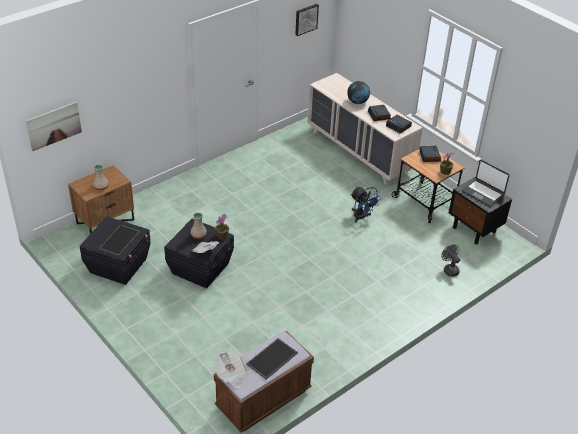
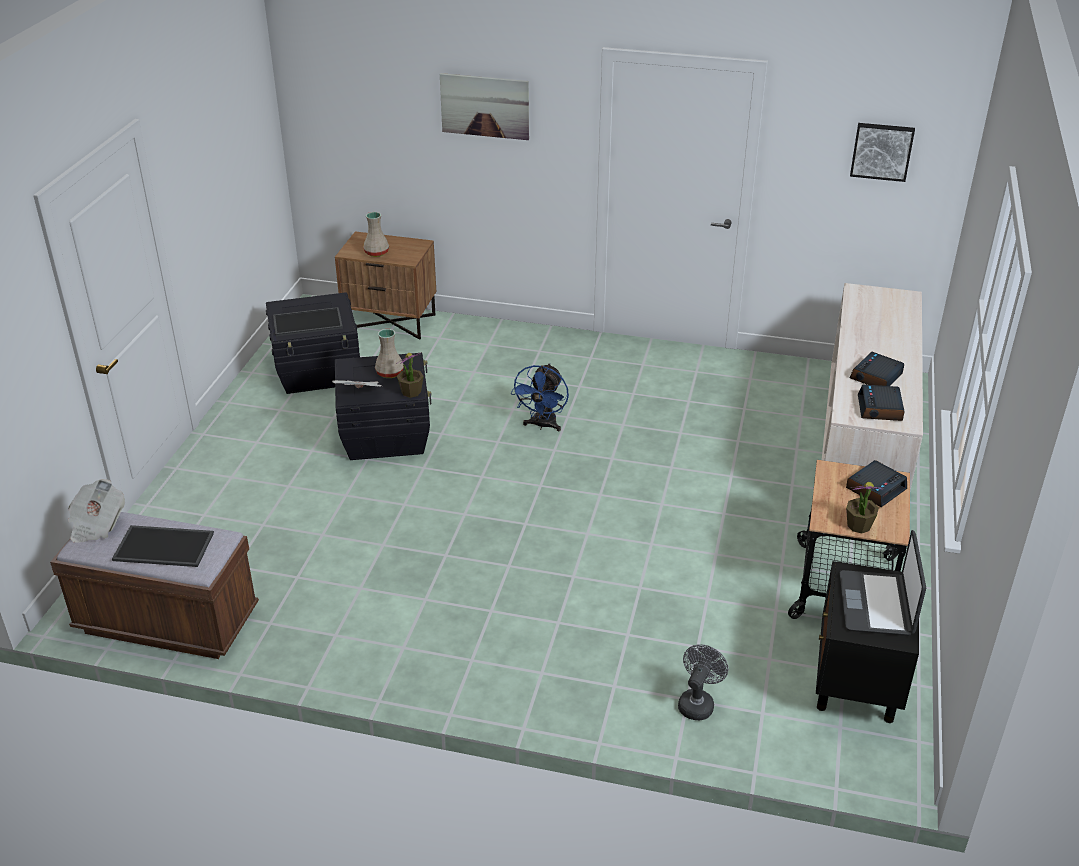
camera: 55 degrees right, 5 degrees down
picture [26,102,82,151] -> picture moved to [440,73,529,140]
globe [347,81,370,104] -> none
blue fan [351,187,382,222] -> blue fan moved to [511,363,569,431]

